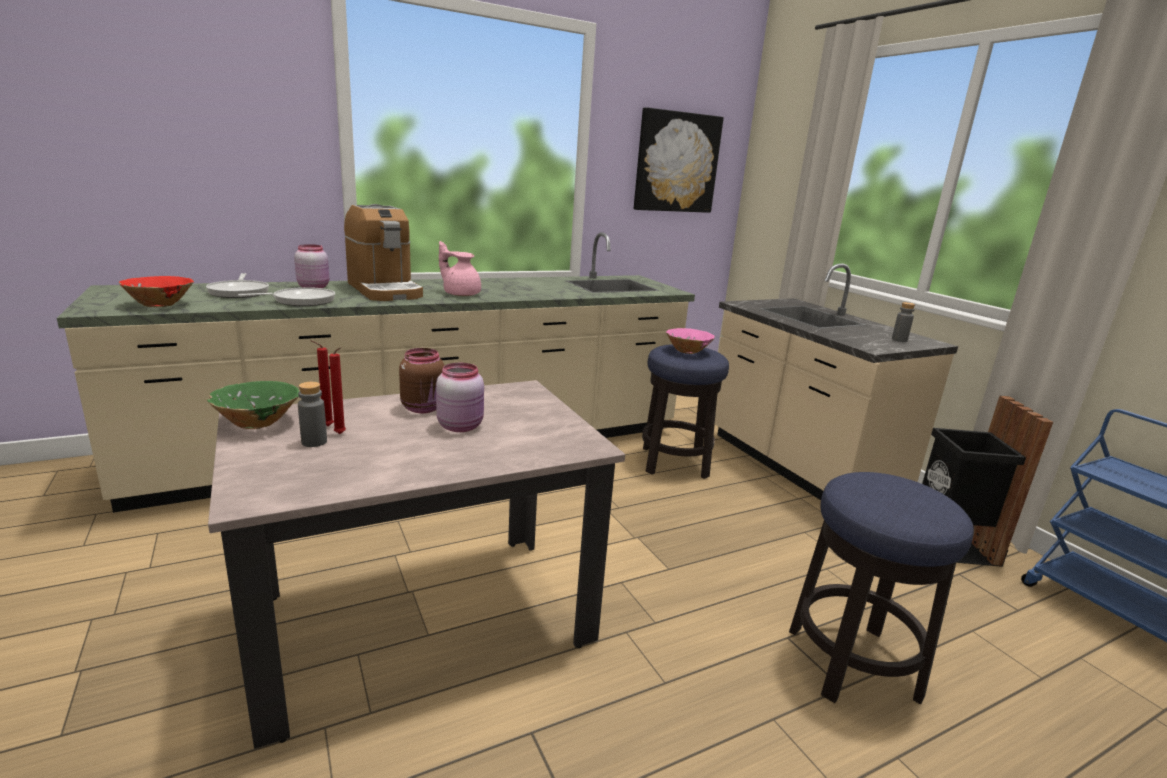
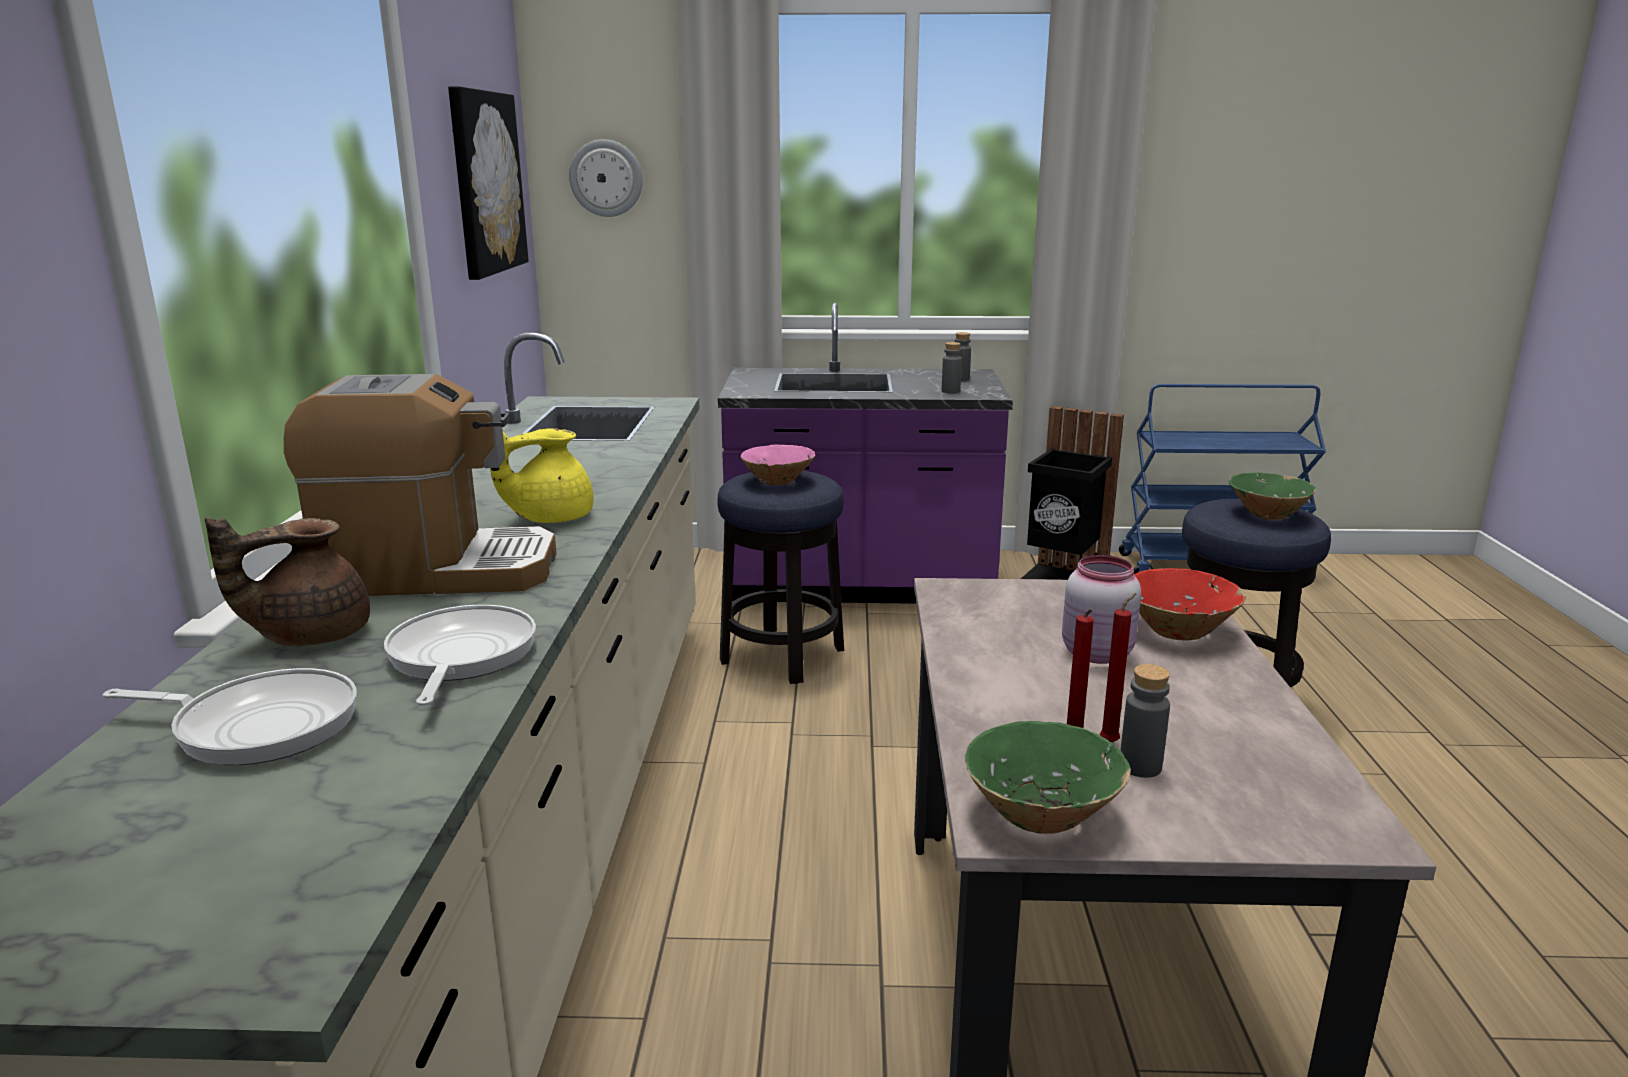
camera: 60 degrees left, 0 degrees up
red bowl [118,276,194,307] -> red bowl moved to [1134,568,1246,641]
pink jar [294,244,329,288] -> brown teapot [205,517,370,646]
brown jar [399,348,444,413] -> none
pink teapot [439,241,481,296] -> yellow teapot [490,428,593,523]
beige counter [715,263,958,500] -> purple counter [718,303,1013,604]
none -> wall clock [569,139,643,217]
none -> grey bottle [942,342,962,393]
none -> green bowl [1229,472,1316,520]

